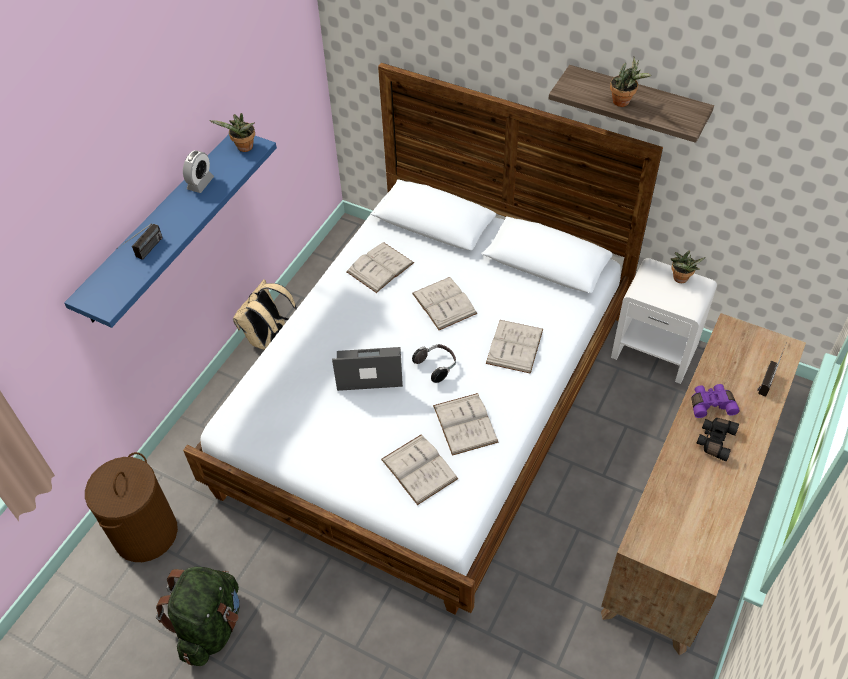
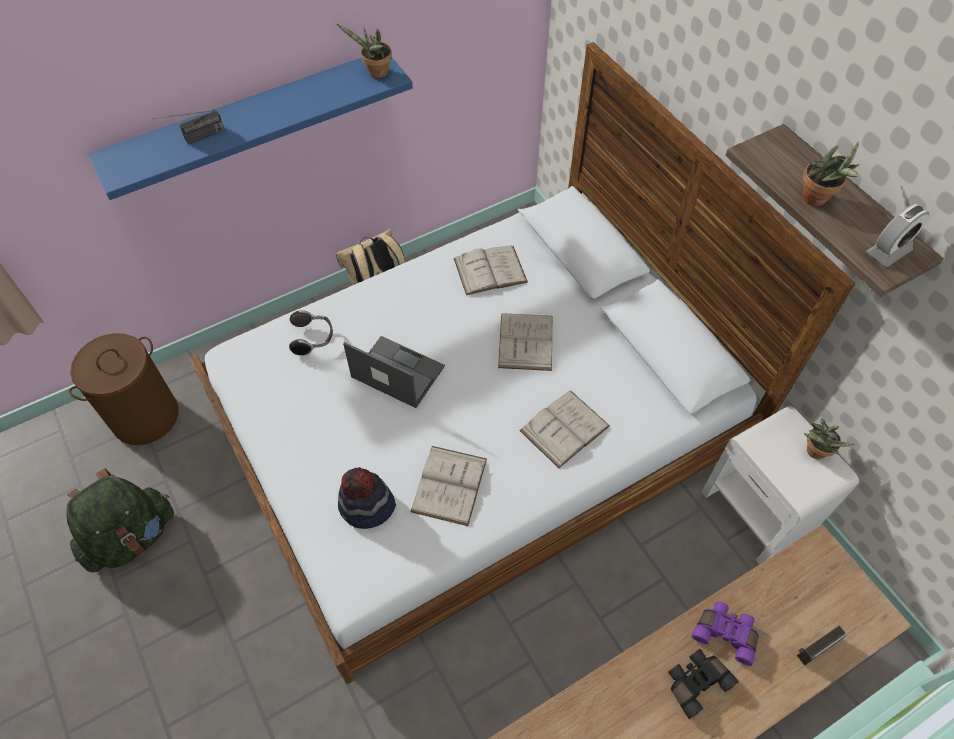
camera: 30 degrees right, 5 degrees up
alarm clock [183,150,214,193] -> alarm clock moved to [867,204,929,267]
white book [381,435,459,505] -> hat [338,467,396,529]
headphones [412,344,456,383] -> headphones moved to [289,310,333,355]

